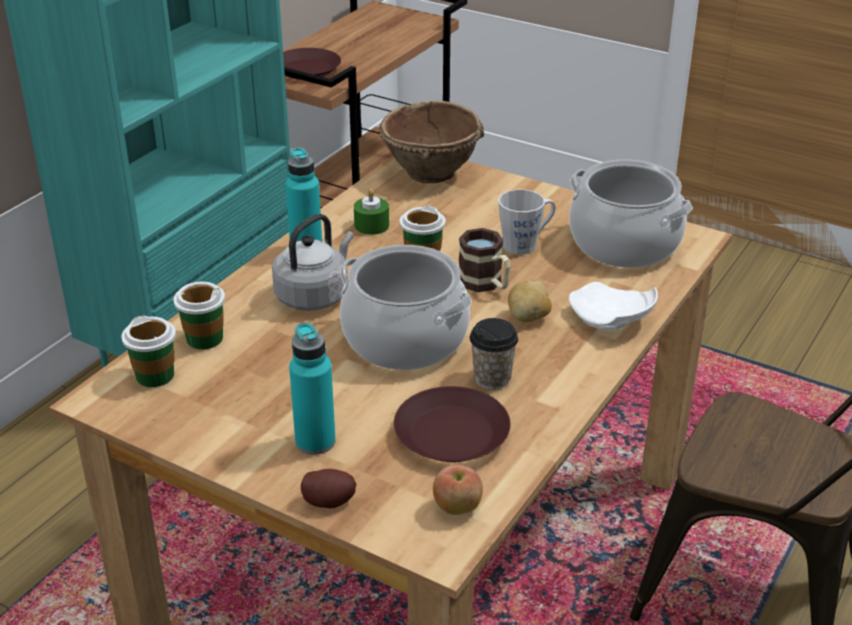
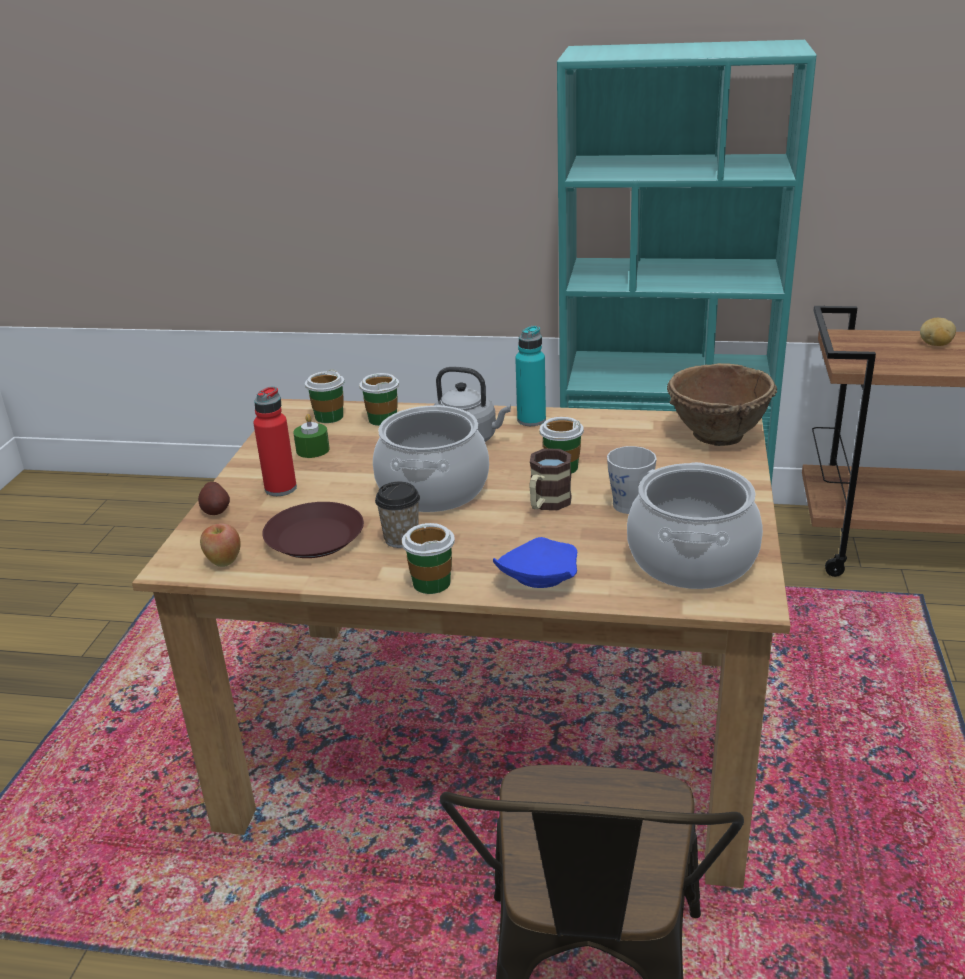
camera: 70 degrees right, 5 degrees down
brown plate [283,48,341,80] -> none
turquoise bottle [289,322,336,455] -> red bottle [253,386,297,496]
green candle [354,189,389,235] -> green candle moved to [293,414,330,458]
potato [508,280,552,322] -> potato moved to [920,318,956,346]
white plate [569,282,658,330] -> blue plate [493,537,577,588]
none -> cup [402,523,455,594]

